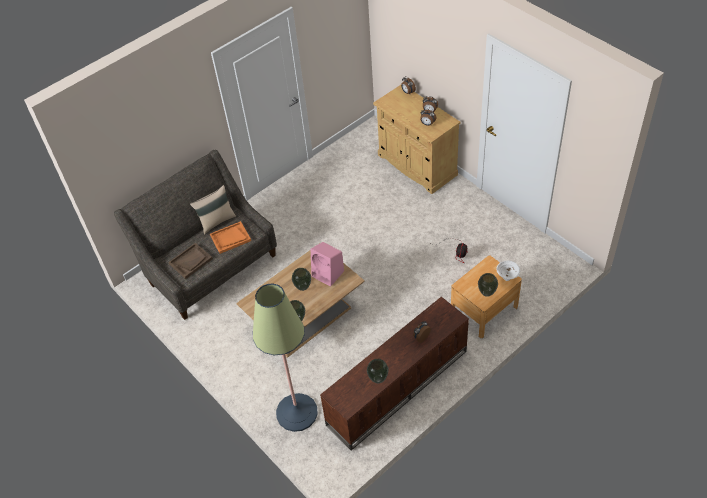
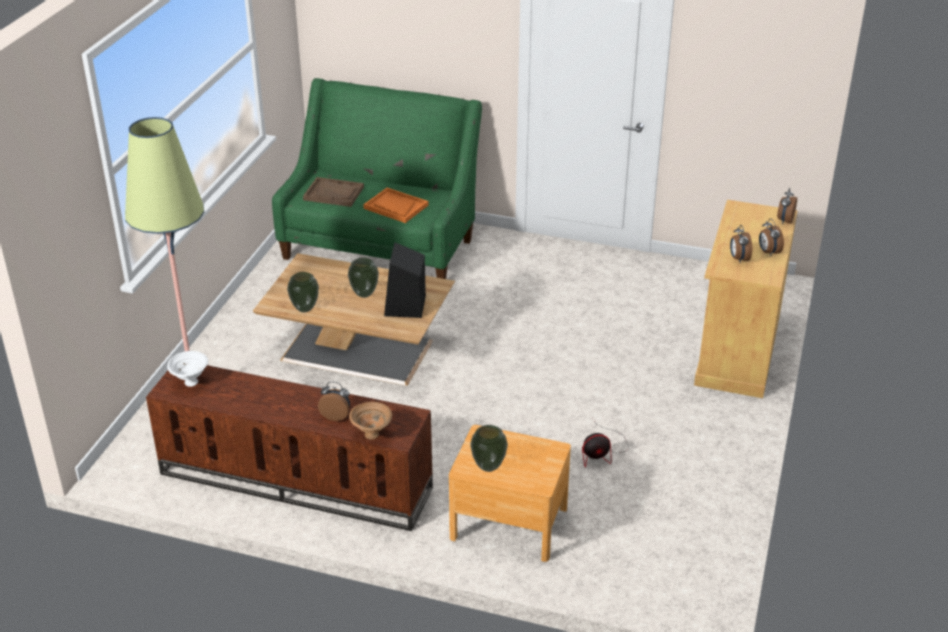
camera: 55 degrees right, 15 degrees down
grey sofa [114,150,277,320] -> green sofa [272,78,482,279]
beige pillow [190,185,236,235] -> none
pink speaker [311,242,344,287] -> black speaker [384,242,426,318]
vase [367,359,389,383] -> none
white bowl [496,261,520,281] -> white bowl moved to [167,351,208,387]
none -> brown bowl [349,402,392,440]

